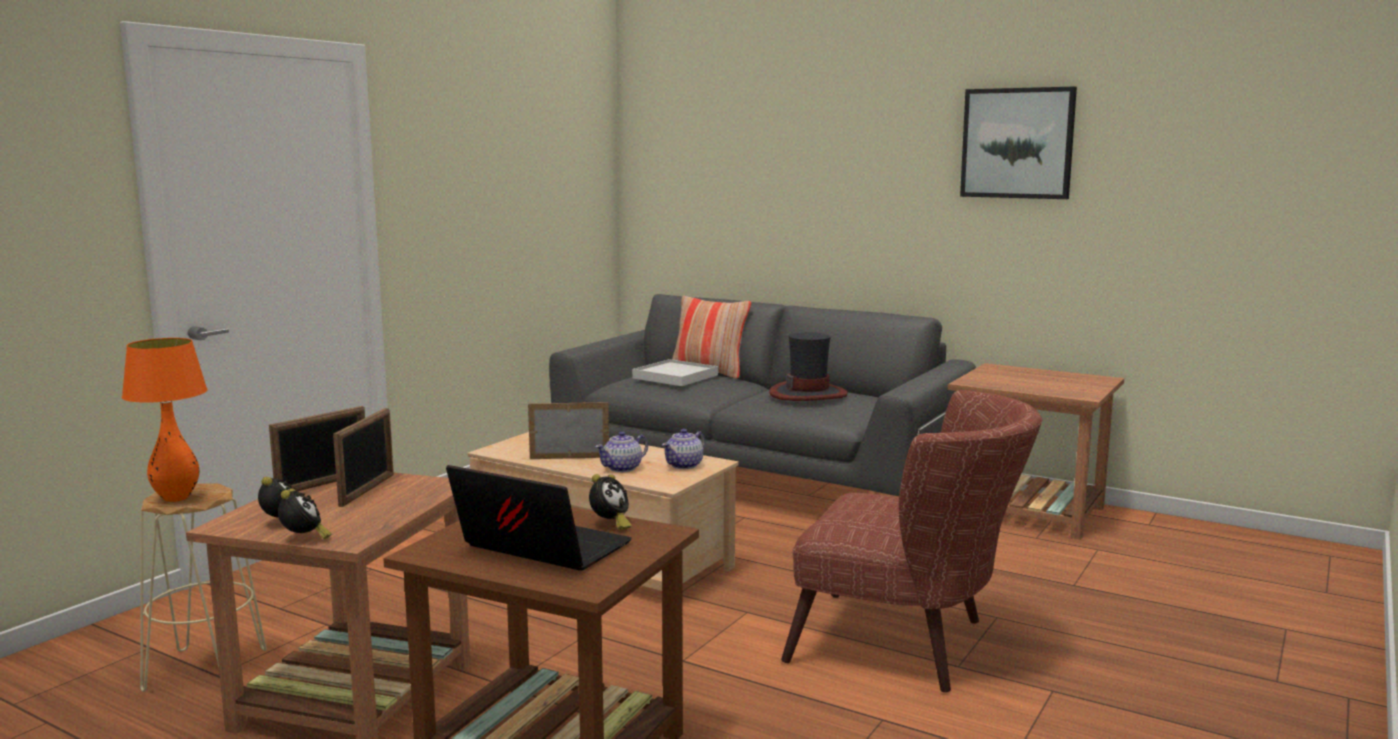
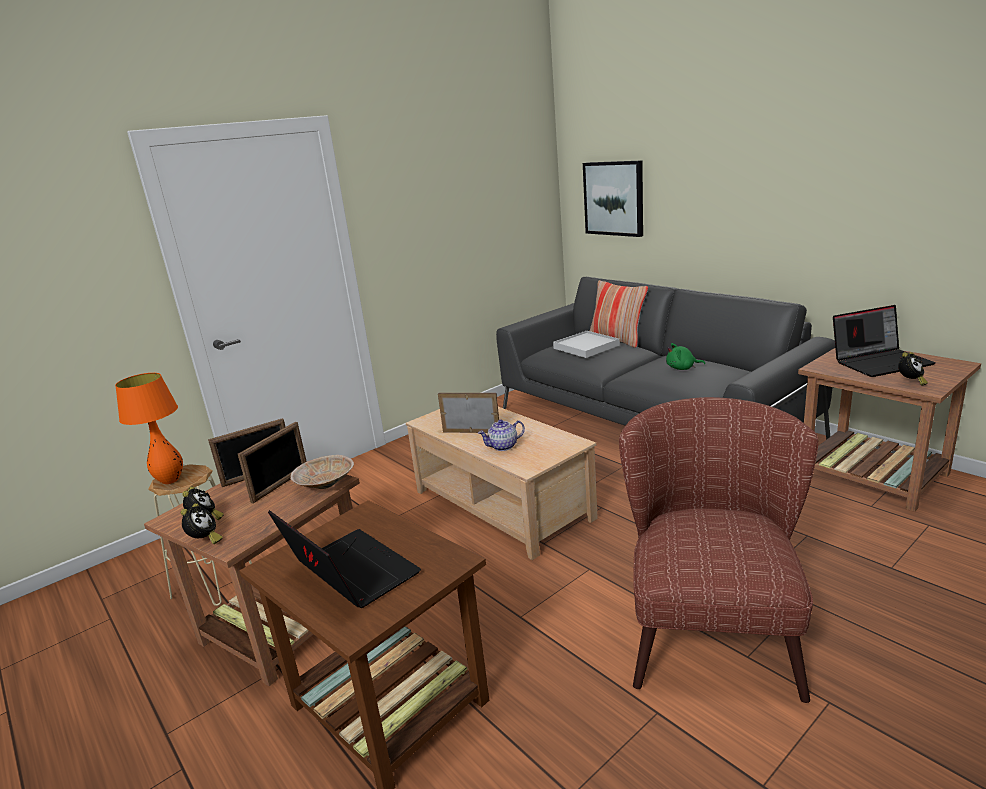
camera: 20 degrees right, 10 degrees up
alarm clock [589,474,632,530] -> alarm clock moved to [898,352,928,385]
teapot [662,429,705,469] -> none
hat [769,332,848,401] -> green plush toy [666,343,705,370]
brown armchair [781,390,1042,693] -> brown armchair turned 120 degrees counterclockwise [619,397,818,703]
picture [960,87,1077,199] -> picture moved to [583,160,643,237]
none -> beige bowl [290,455,354,489]
none -> laptop [833,305,935,377]

